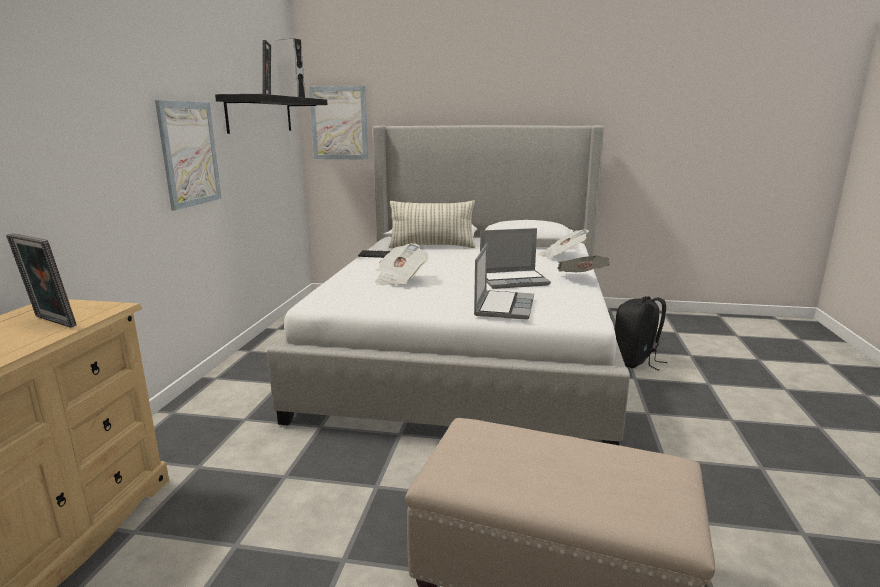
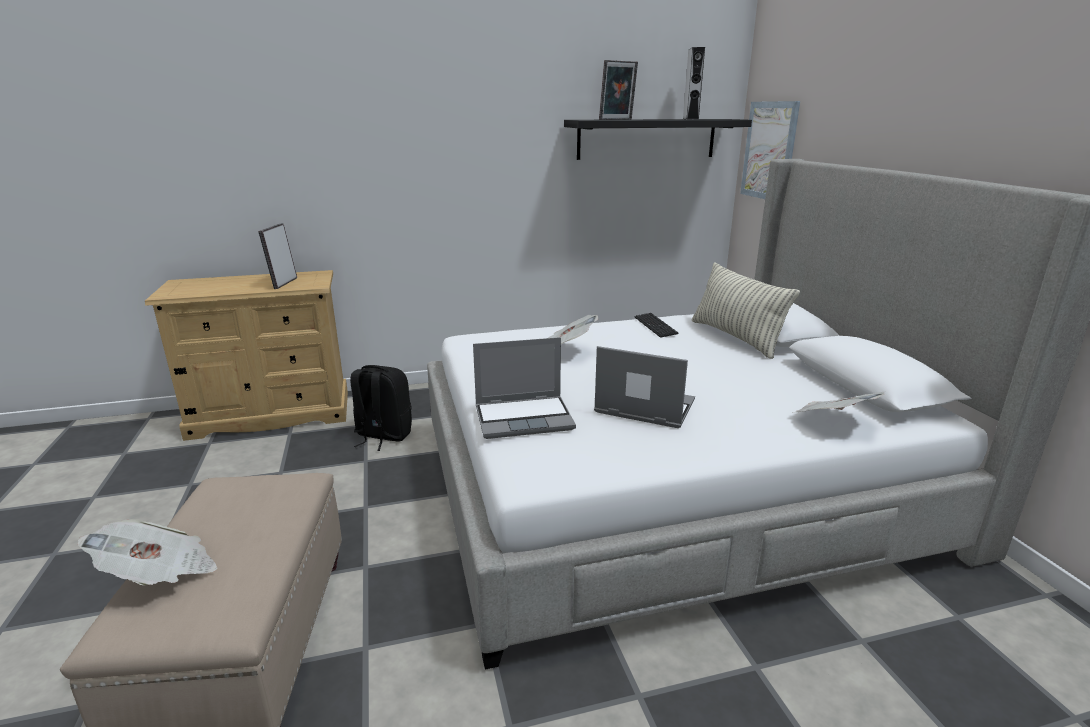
camera: 65 degrees right, 5 degrees up
picture [155,100,222,210] -> none
laptop [480,228,551,289] -> laptop turned 150 degrees clockwise [594,346,695,428]
newspaper [558,256,610,272] -> newspaper moved to [78,519,218,586]
black backpack [615,296,668,371] -> black backpack moved to [350,365,412,451]

